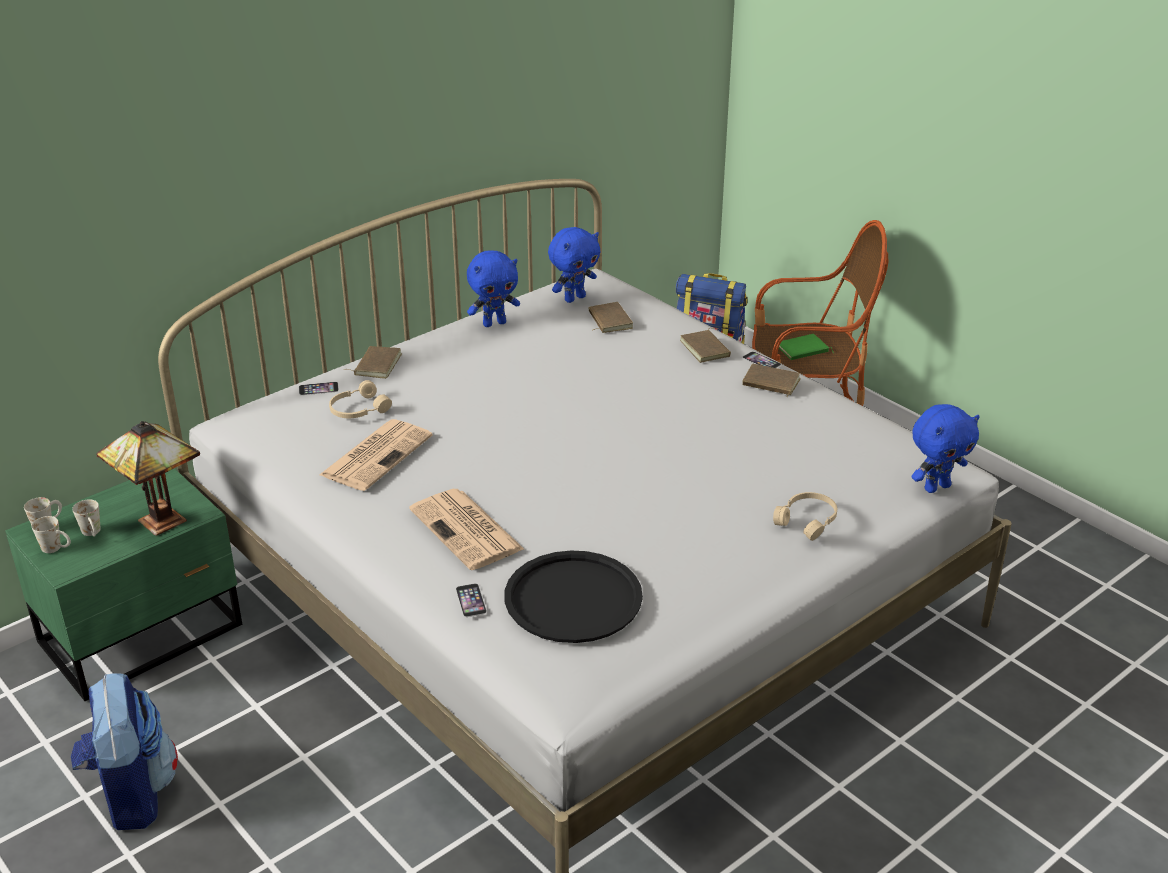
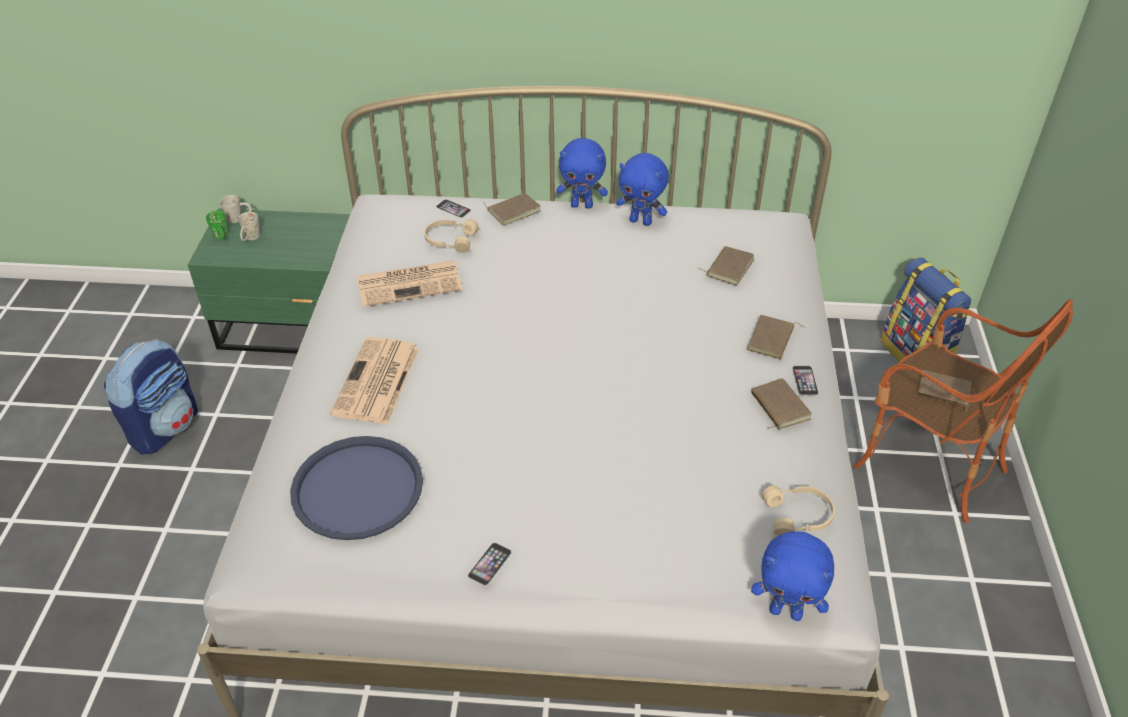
camera: 45 degrees right, 10 degrees up
white mug [32,516,71,553] -> green mug [206,210,228,239]
table lamp [96,421,200,536] -> none
phone [456,583,487,617] -> phone moved to [468,543,512,586]
black tray [505,550,643,643] -> blue tray [290,436,423,540]
blue plush toy [548,227,600,303] -> blue plush toy moved to [556,138,608,209]
beige headphones [773,492,837,541] -> beige headphones moved to [762,485,835,535]
green book [779,334,834,360] -> brown book [918,370,971,412]

